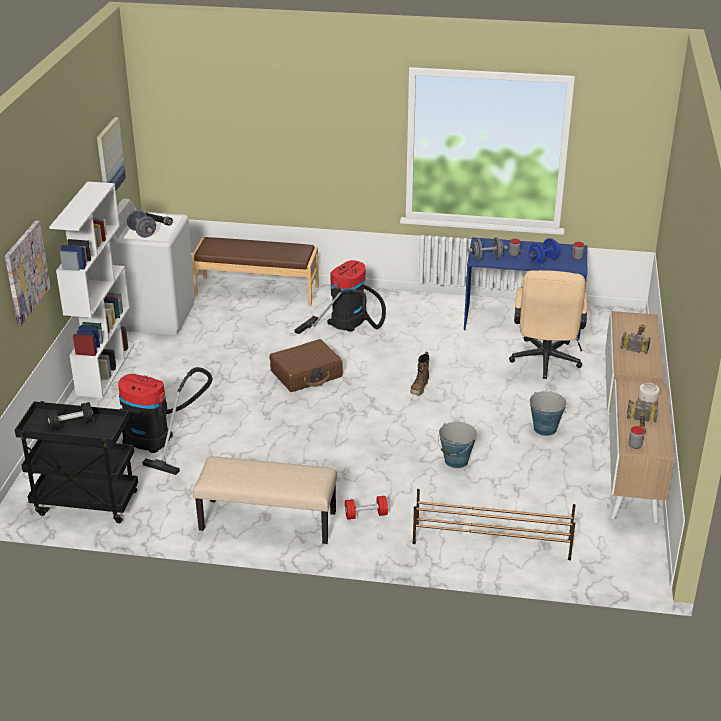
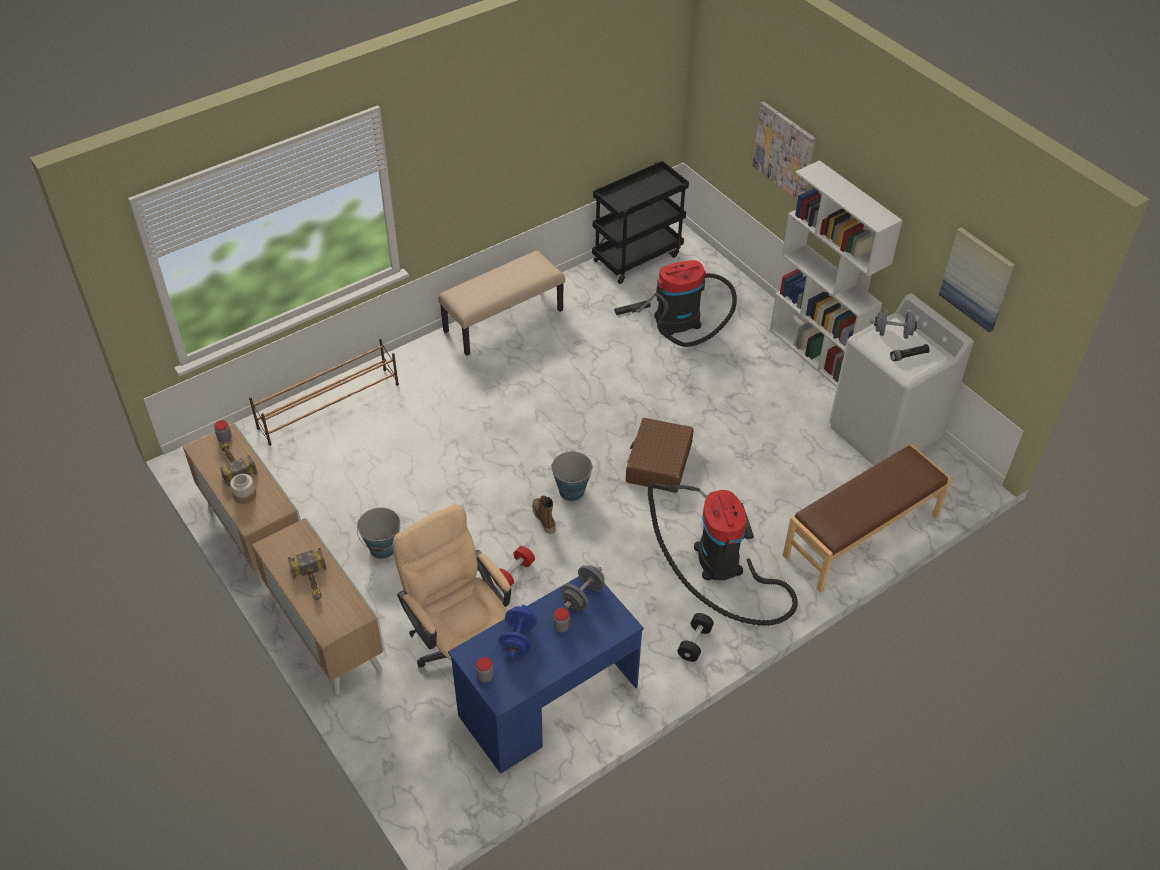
camera: 135 degrees right, 15 degrees up
black dumbbell [47,402,93,430] -> black dumbbell moved to [677,613,714,662]
red dumbbell [345,496,388,520] -> red dumbbell moved to [493,546,535,587]
bucket [438,422,477,468] -> bucket moved to [551,451,593,501]

